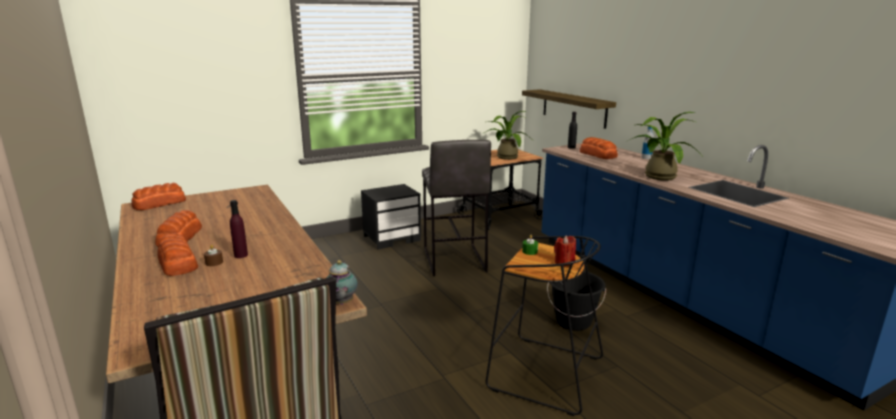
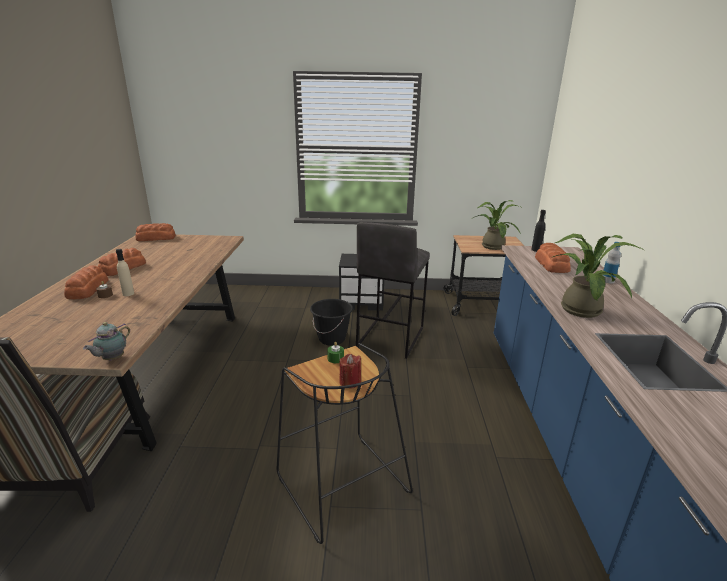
camera: 30 degrees right, 5 degrees up
purple bottle [230,200,248,258] -> beige bottle [116,249,134,296]
shelf [522,89,616,129] -> none
black bucket [547,271,606,331] -> black bucket moved to [310,299,353,346]

